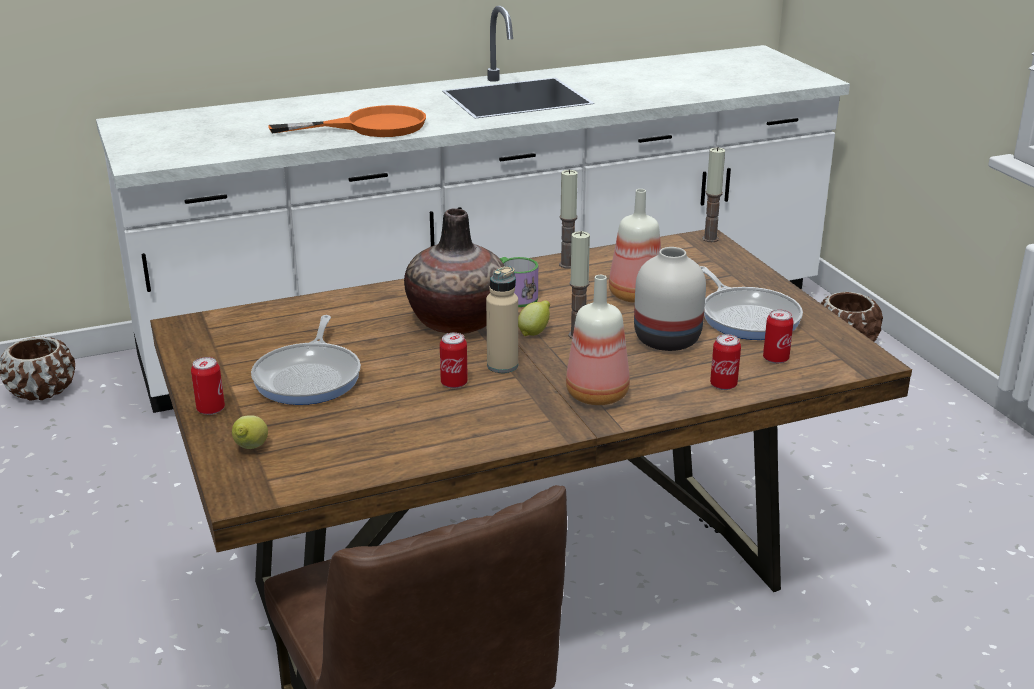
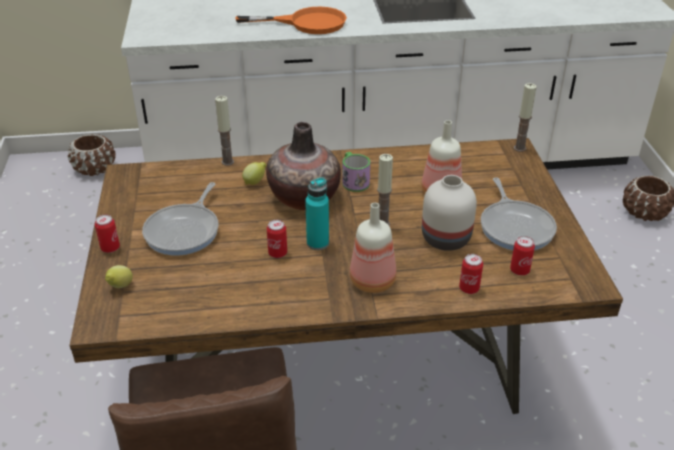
camera: 15 degrees right, 10 degrees up
beige bottle [486,266,518,373] -> turquoise bottle [305,177,329,250]
lemon [518,300,550,336] -> lemon moved to [242,162,267,185]
candle [559,169,577,268] -> candle moved to [215,96,234,166]

